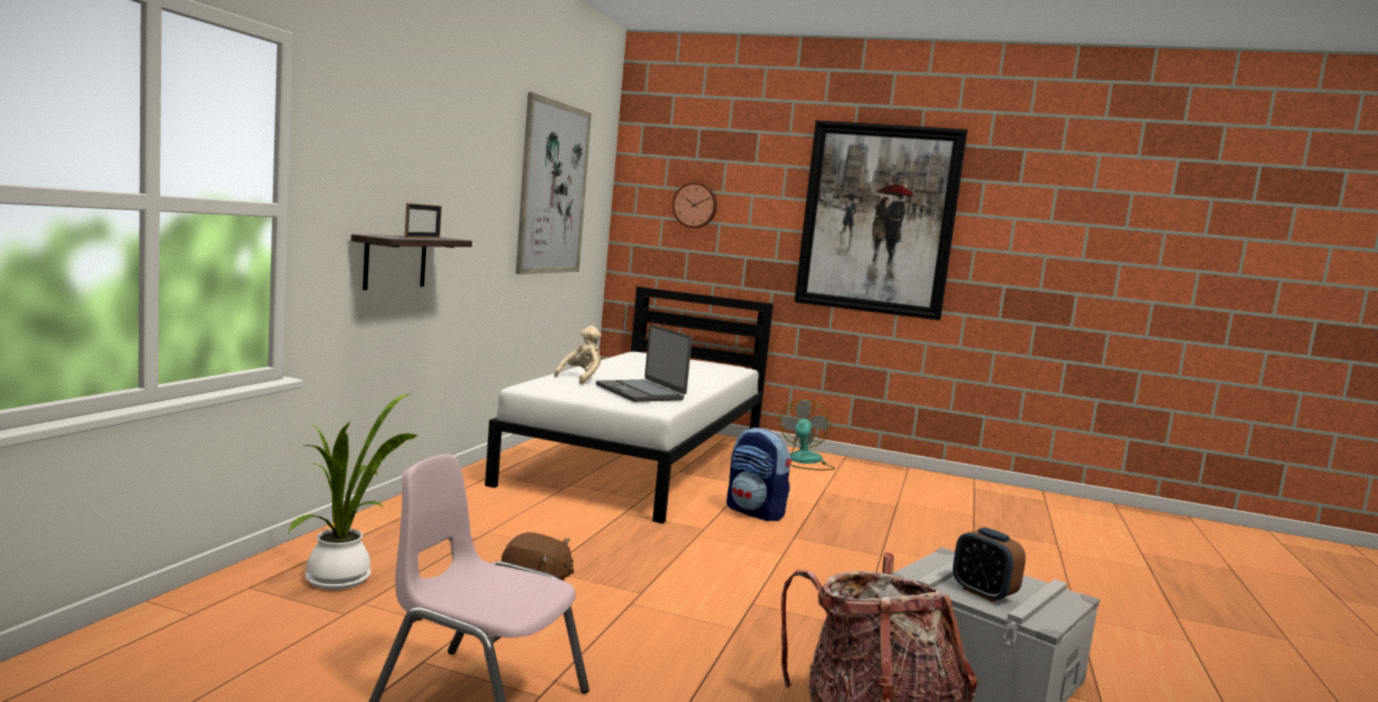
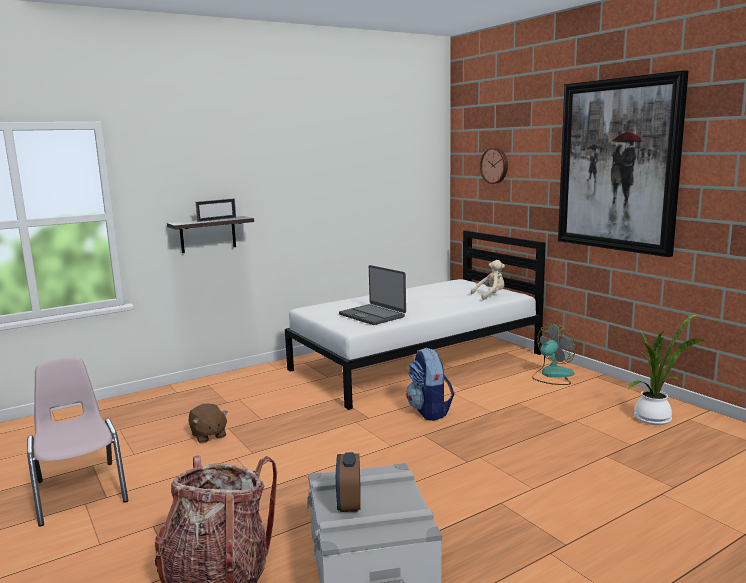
camera: 40 degrees right, 5 degrees up
potted plant [288,393,418,590] -> potted plant moved to [628,314,706,425]
picture [516,92,592,274] -> none
beige plush toy [554,326,601,385] -> beige plush toy moved to [471,260,505,300]
laptop [596,324,692,402] -> laptop turned 45 degrees counterclockwise [339,265,406,325]

